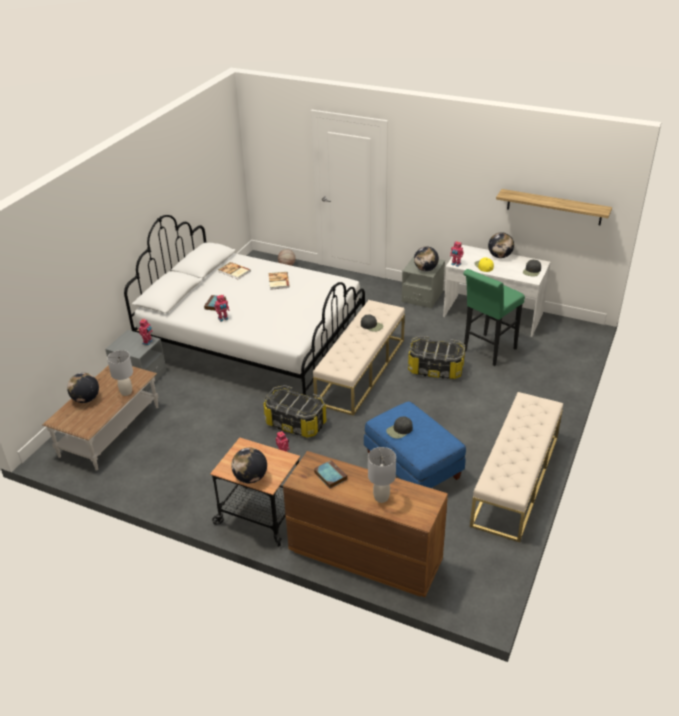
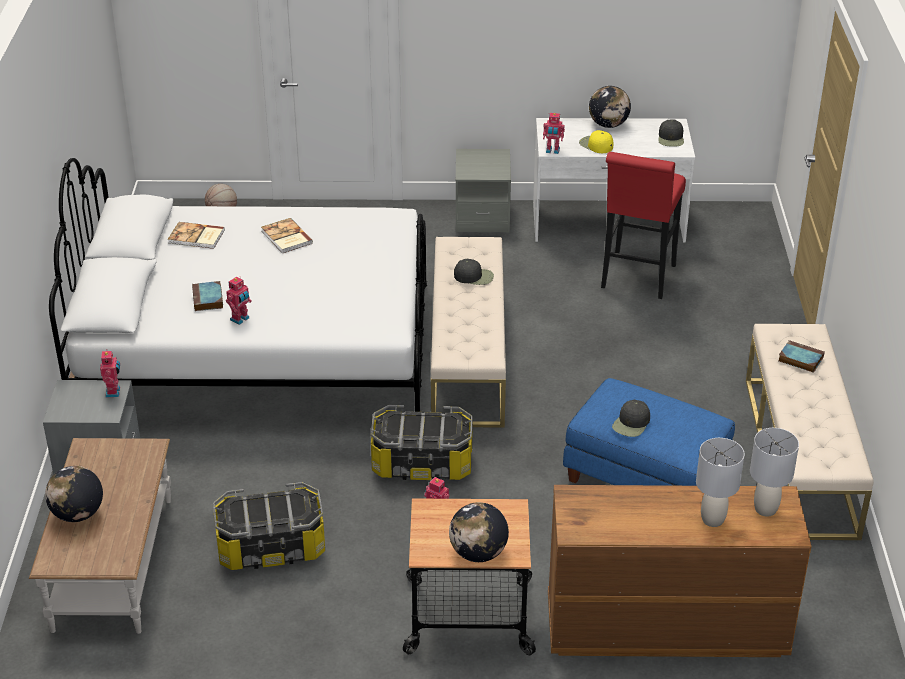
camera: 25 degrees left, 0 degrees up
grey table lamp [107,350,133,396] -> grey table lamp moved to [750,428,799,517]
book [314,460,347,489] -> book moved to [778,340,825,373]
storage box [408,336,465,379] -> storage box moved to [213,482,325,570]
globe [414,246,439,271] -> none
green stool [463,269,525,366] -> red stool [601,152,686,299]
shelf [496,189,612,225] -> none

